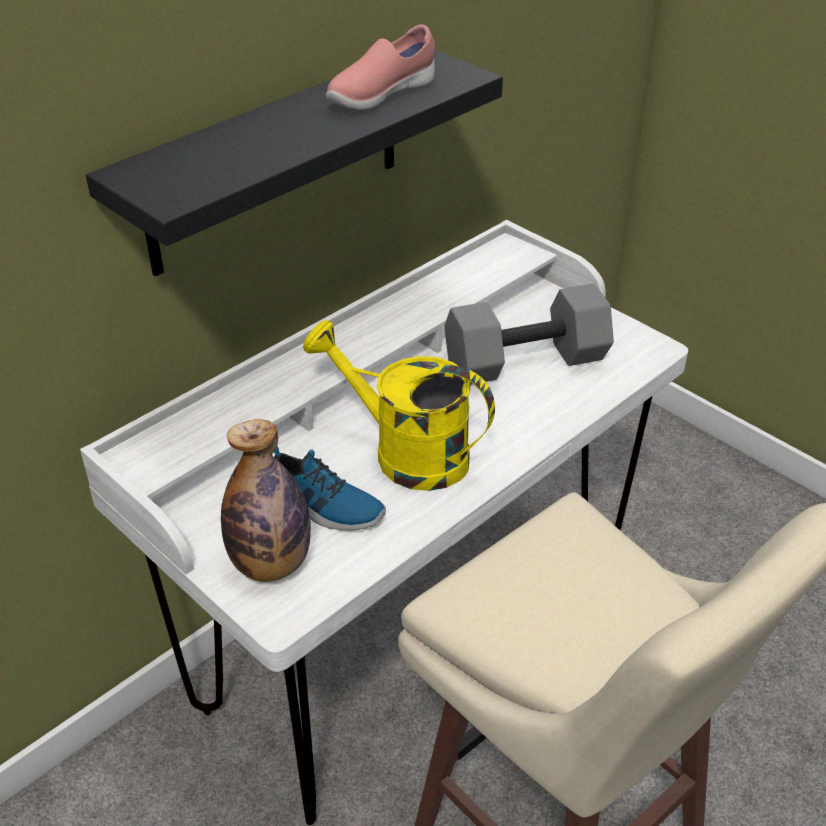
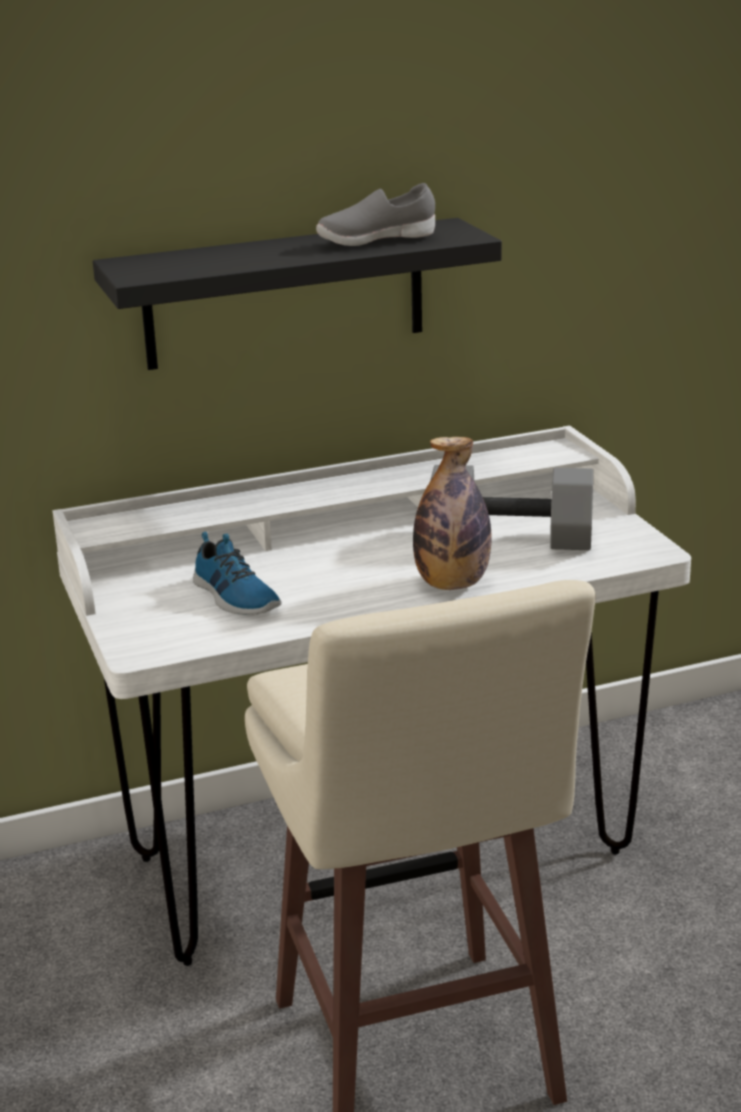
camera: 25 degrees right, 15 degrees down
bottle [221,419,311,582] -> bottle moved to [413,437,492,590]
yellow watering can [303,320,495,491] -> none
pink shoe [325,25,435,110] -> grey shoe [316,183,435,246]

